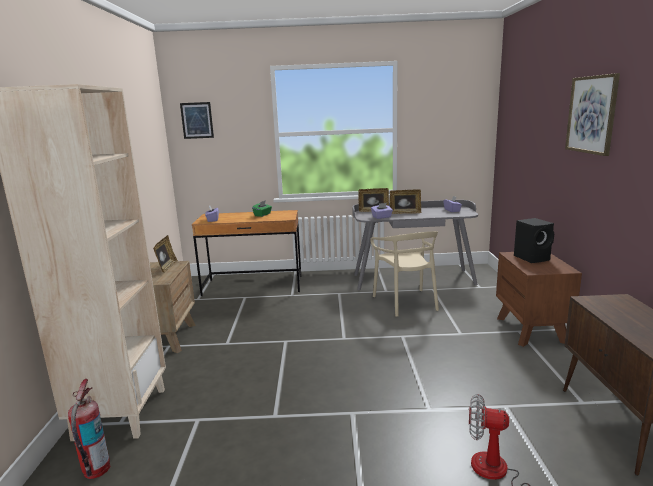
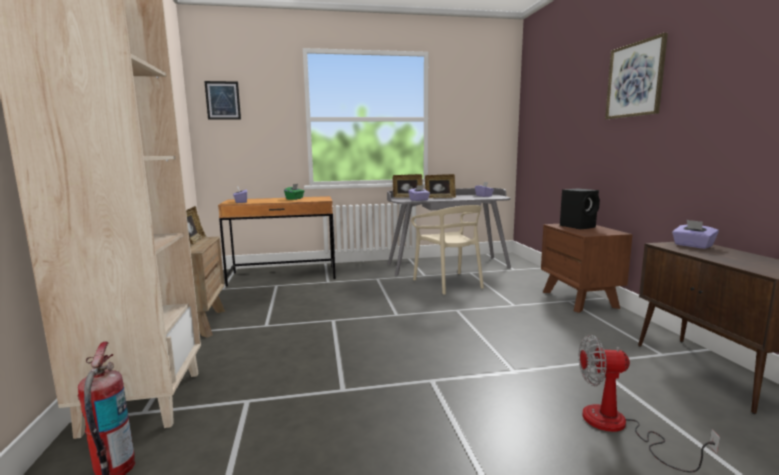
camera: 10 degrees left, 5 degrees down
none -> purple tissue box [672,220,719,249]

